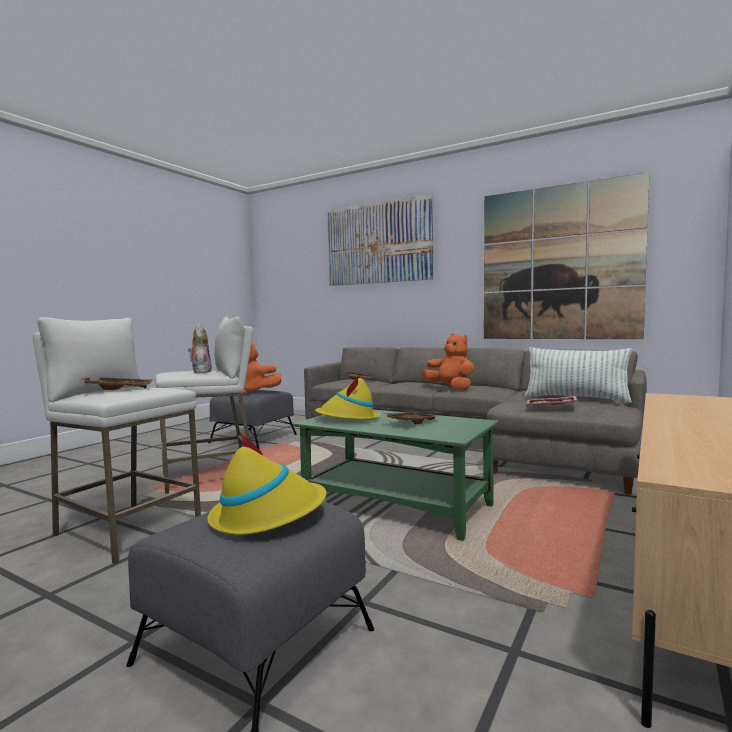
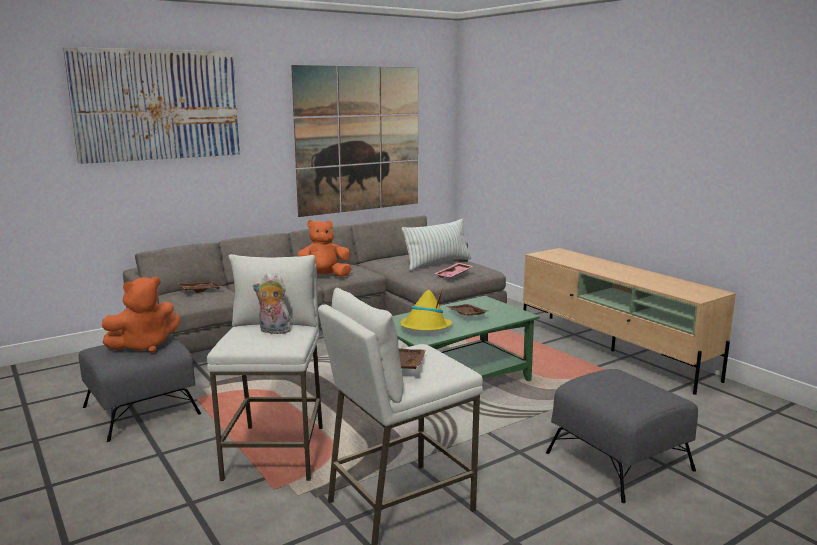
camera: 65 degrees left, 10 degrees up
yellow hat [207,432,327,535] -> none

